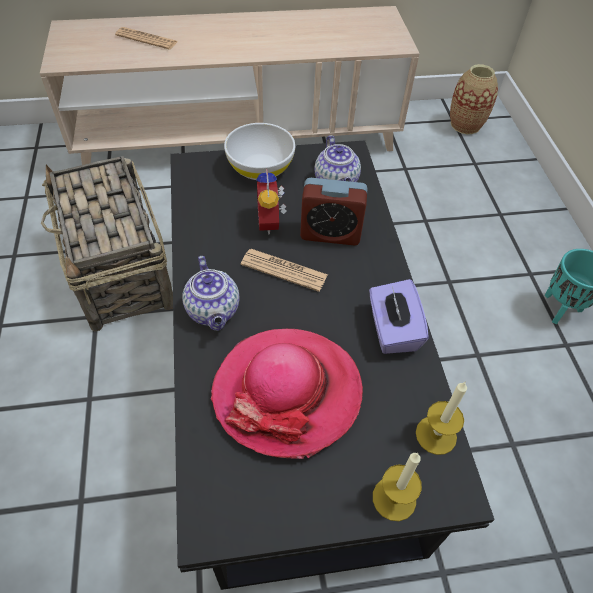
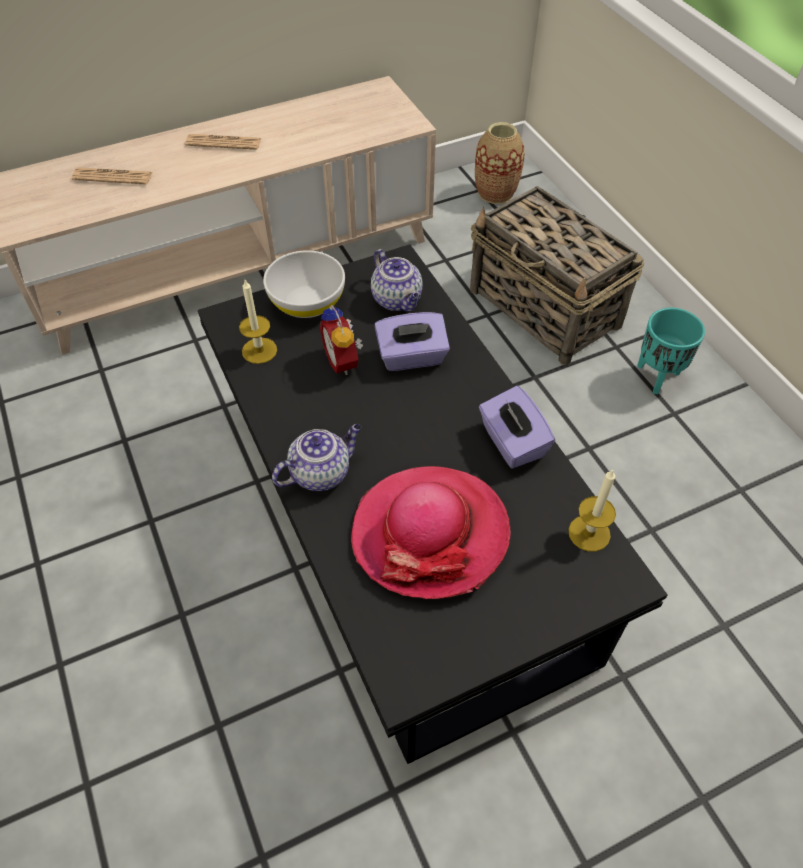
camera: 15 degrees left, 0 degrees up
basket [41,156,173,331] -> basket moved to [470,186,644,365]
teapot [182,256,240,331] -> teapot turned 90 degrees counterclockwise [272,424,362,491]
newspaper [241,249,328,292] -> newspaper moved to [185,134,261,150]
alarm clock [300,178,367,245] -> purple tissue box [375,312,450,371]
candle [373,452,422,521] -> candle moved to [239,280,277,364]

